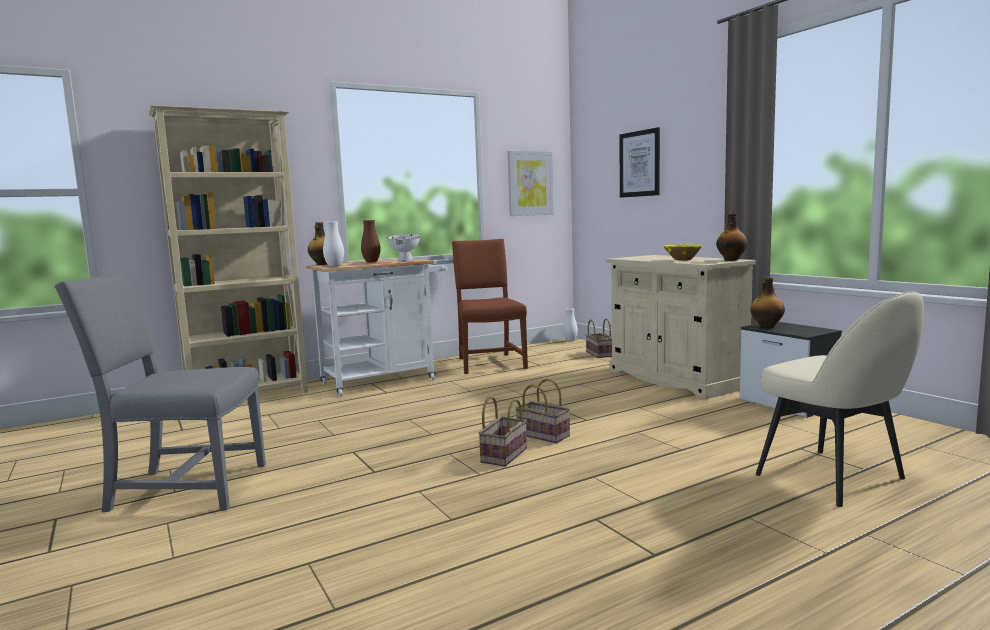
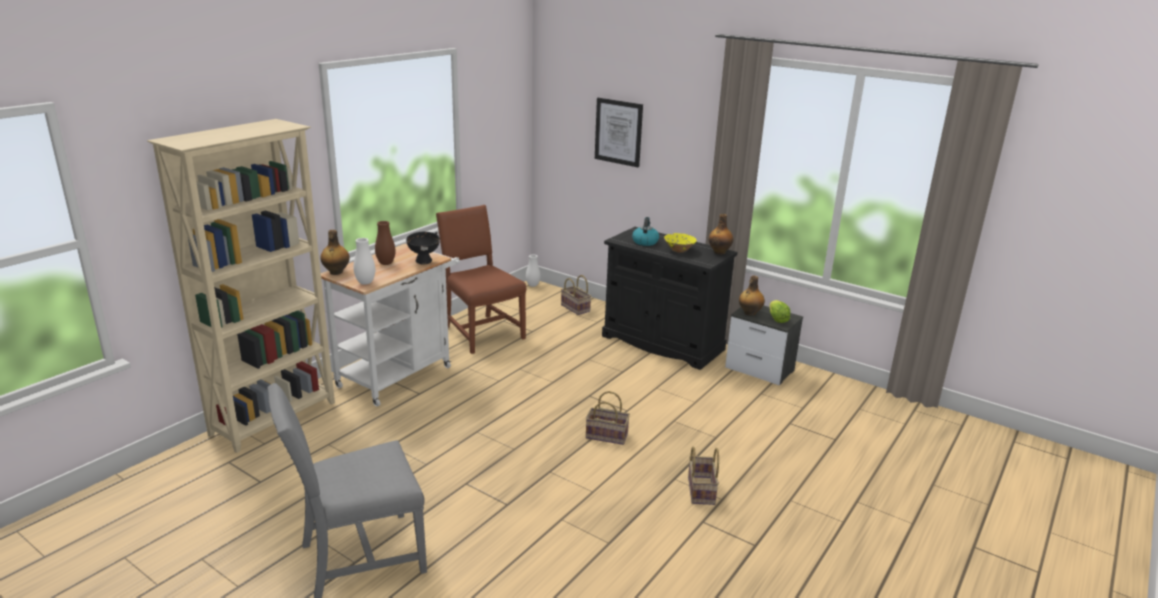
camera: 25 degrees left, 15 degrees up
white bowl [387,233,420,262] -> black bowl [406,232,440,265]
basket [478,396,527,467] -> basket moved to [688,446,719,505]
picture [508,151,554,216] -> none
beige cabinet [606,255,756,399] -> black cabinet [602,227,738,370]
beige chair [756,292,924,507] -> none
none -> kettle [632,217,659,246]
none -> lettuce [769,300,791,323]

